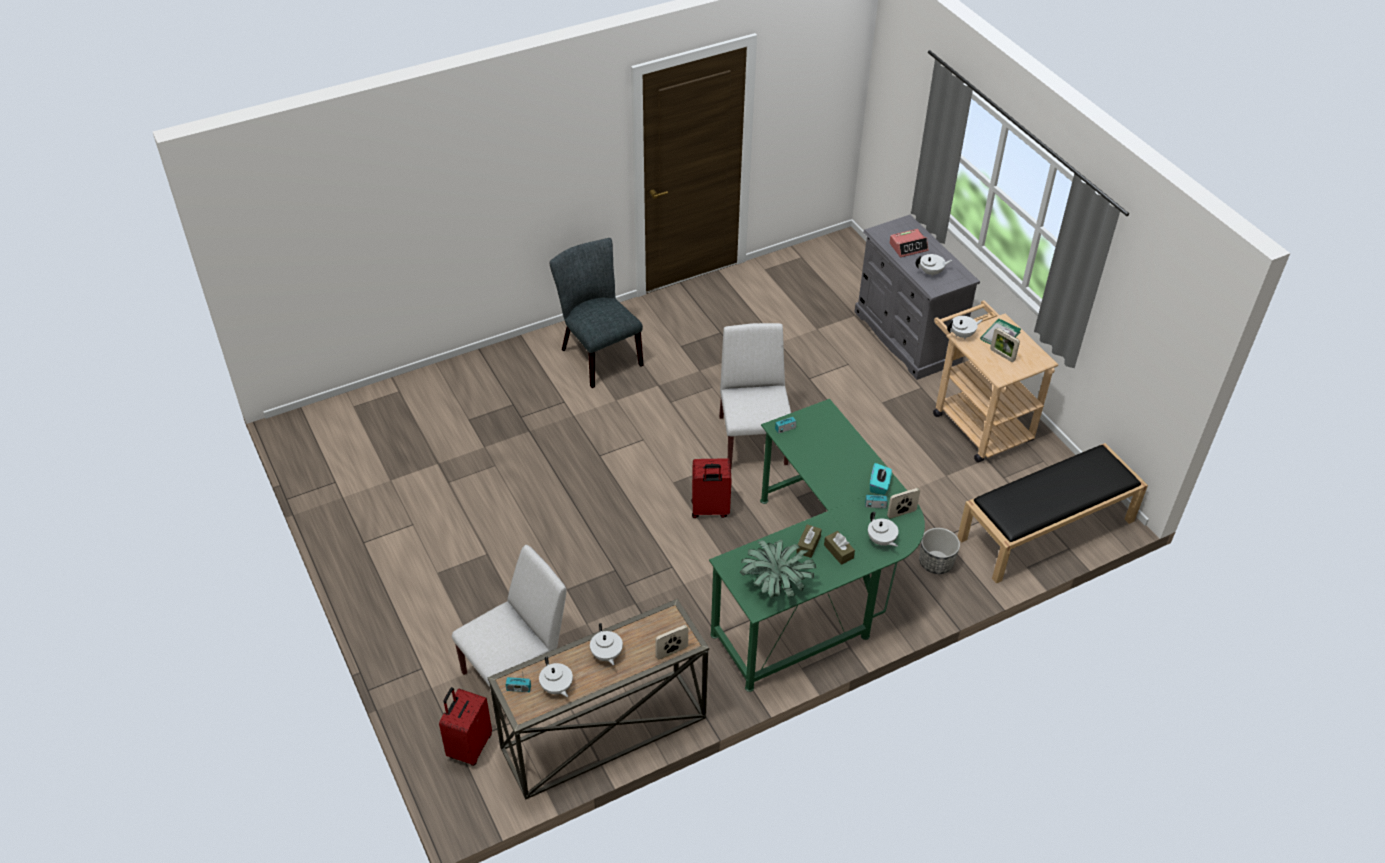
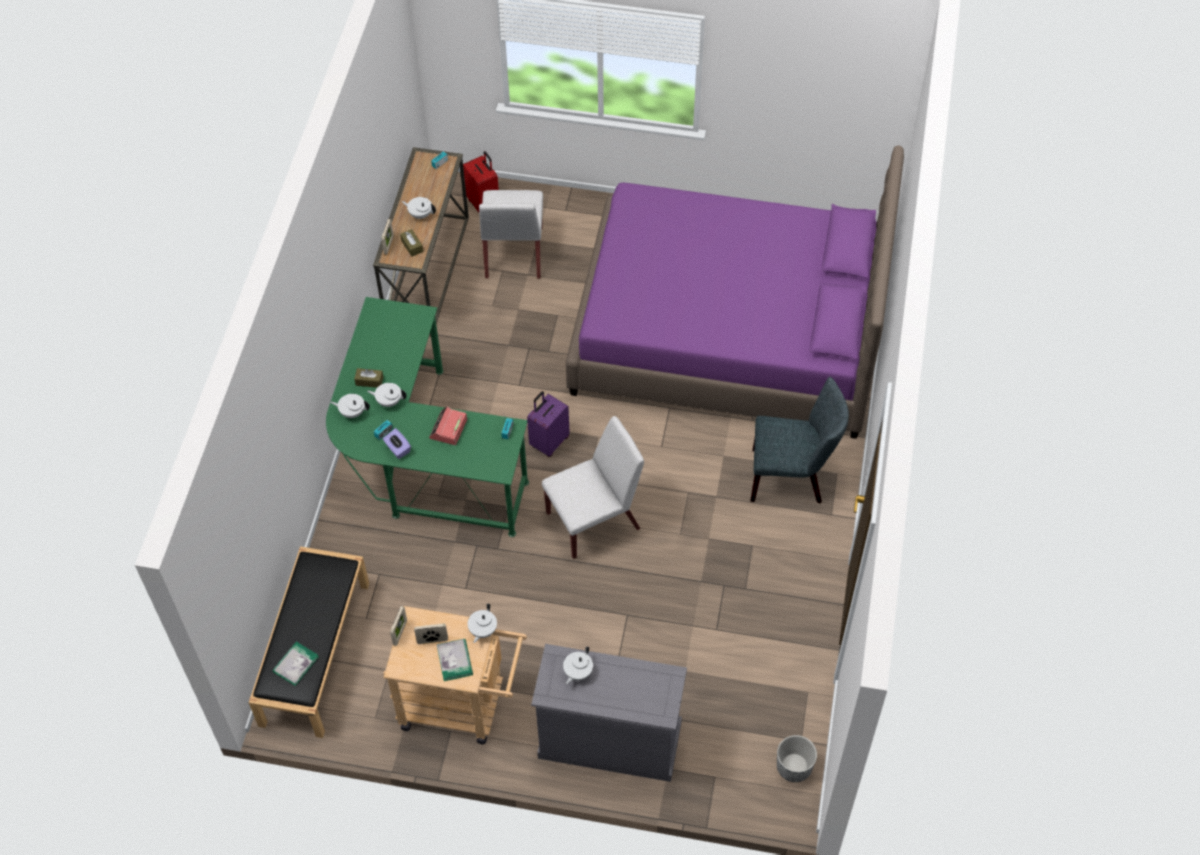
camera: 130 degrees right, 10 degrees up
white teapot [539,657,573,697] -> white teapot moved to [367,383,406,407]
red suitcase [691,458,732,518] -> purple suitcase [527,391,570,457]
white chair [719,323,791,469] -> white chair turned 60 degrees counterclockwise [542,416,644,559]
potted plant [740,539,816,598] -> none
brown tissue box [796,524,822,558] -> brown tissue box moved to [400,229,423,257]
turquoise tissue box [870,463,892,495] -> purple tissue box [383,428,411,459]
picture frame [887,488,920,519] -> picture frame moved to [390,606,407,646]
alarm clock [889,229,929,257] -> alarm clock moved to [429,407,467,445]
planter [919,528,960,574] -> planter moved to [777,735,817,782]
none -> book [272,641,318,686]
none -> purple bed [566,145,904,439]

